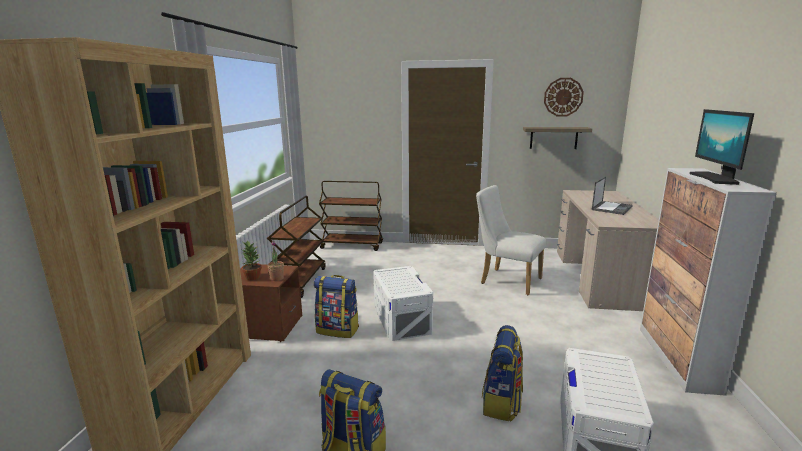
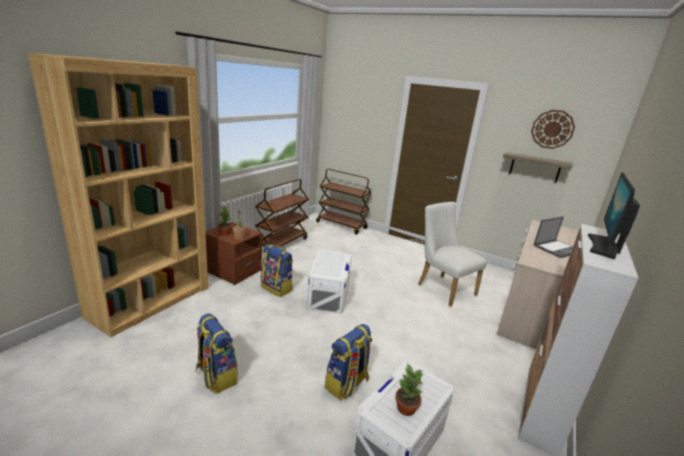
camera: 20 degrees right, 5 degrees up
none -> potted plant [395,363,424,416]

